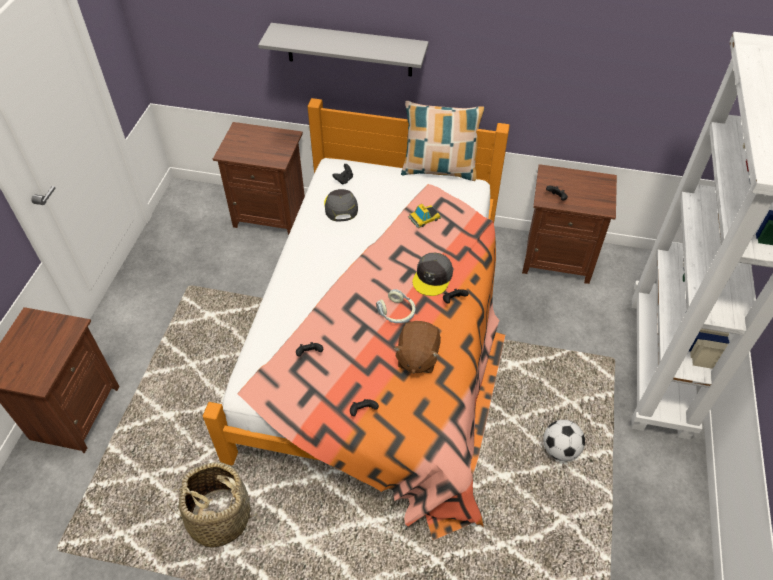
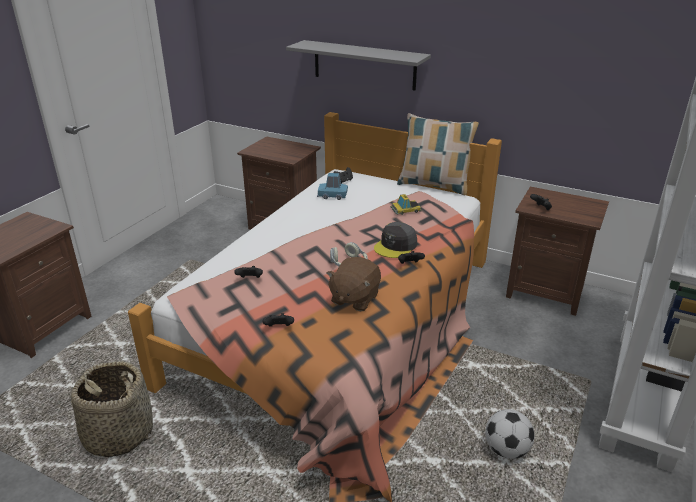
camera: 15 degrees right, 20 degrees down
grey cap [324,189,358,221] -> blue toy car [317,173,348,200]

